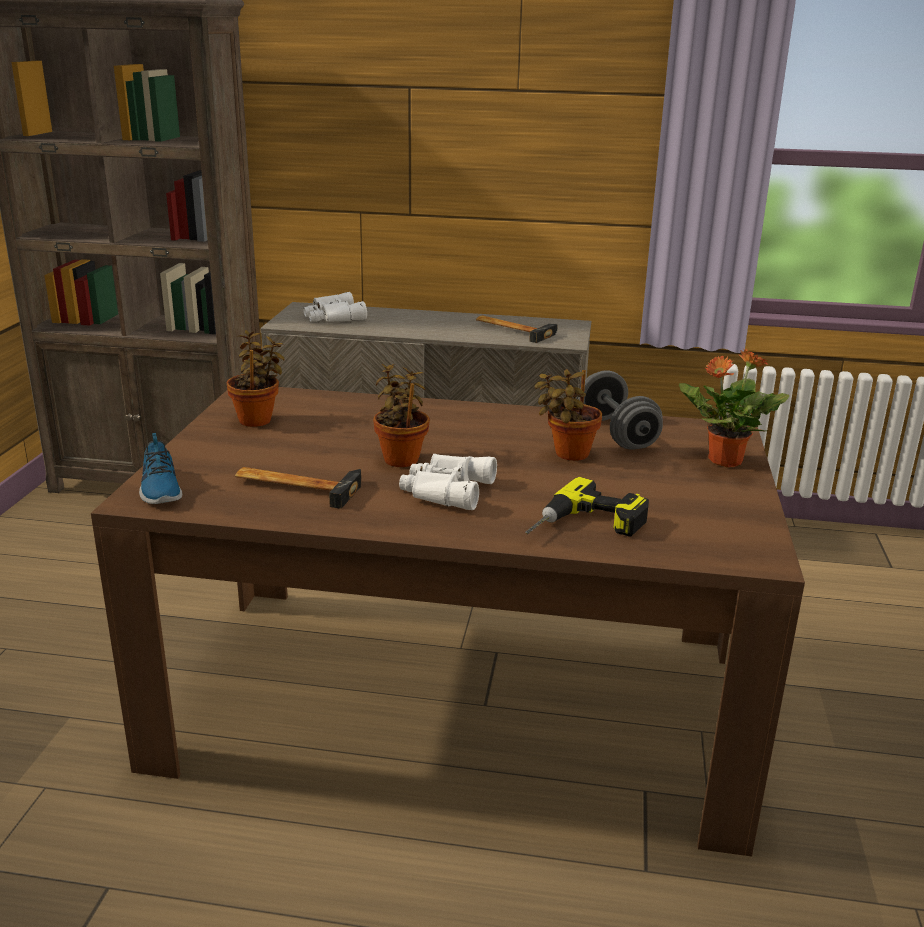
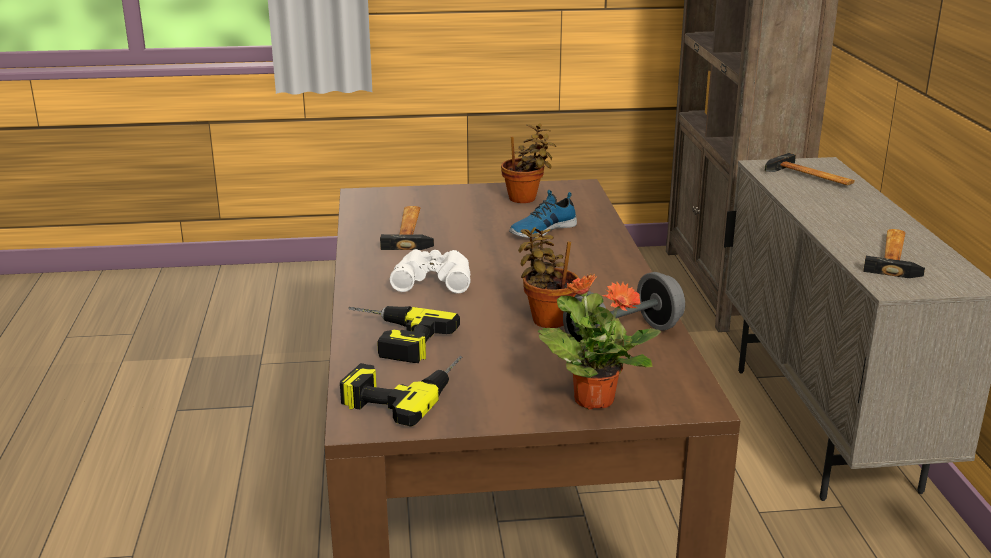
camera: 75 degrees right, 0 degrees up
shoe [139,433,182,504] -> shoe moved to [509,190,577,238]
white binoculars [303,292,367,322] -> hammer [765,153,855,185]
potted plant [373,364,430,467] -> none
none -> power drill [340,356,462,427]

